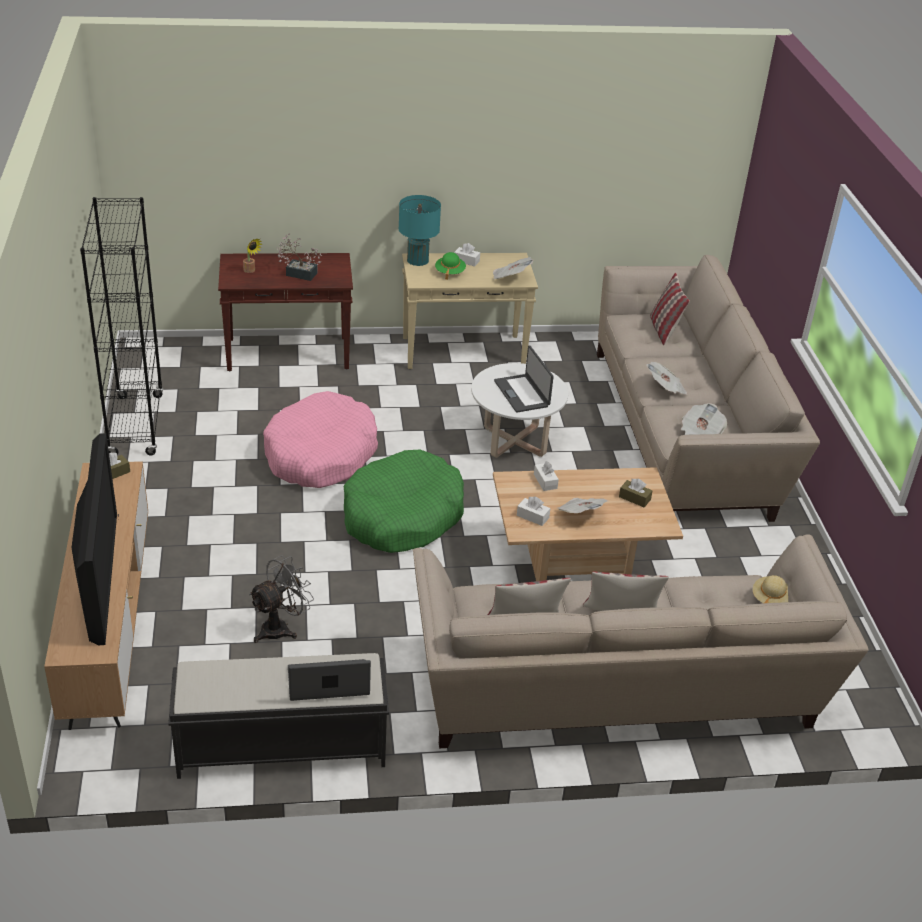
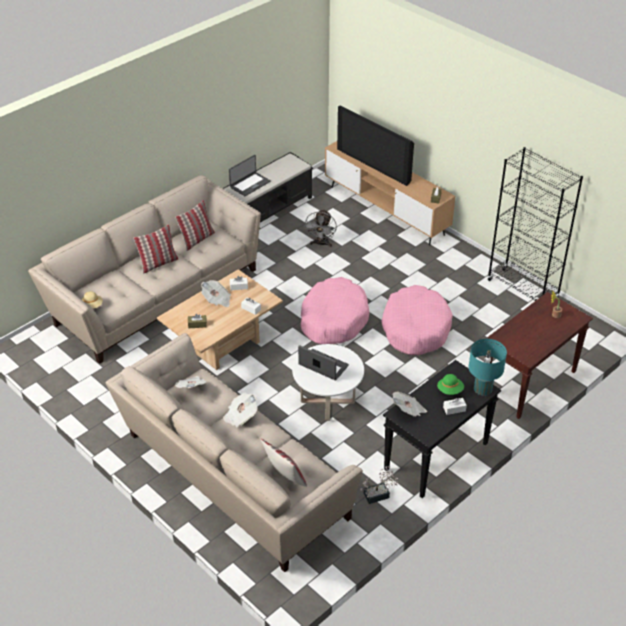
camera: 145 degrees right, 5 degrees up
potted plant [276,234,323,281] -> potted plant moved to [360,466,398,504]
green dog bed [344,450,464,553] -> pink dog bed [301,277,370,344]
beige console table [402,253,538,369] -> black console table [383,360,501,498]

